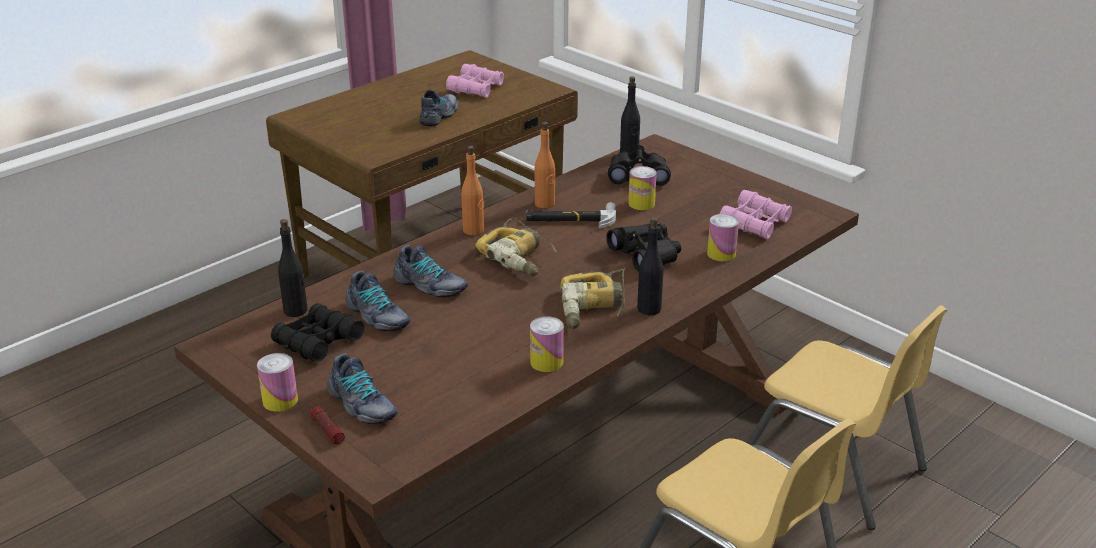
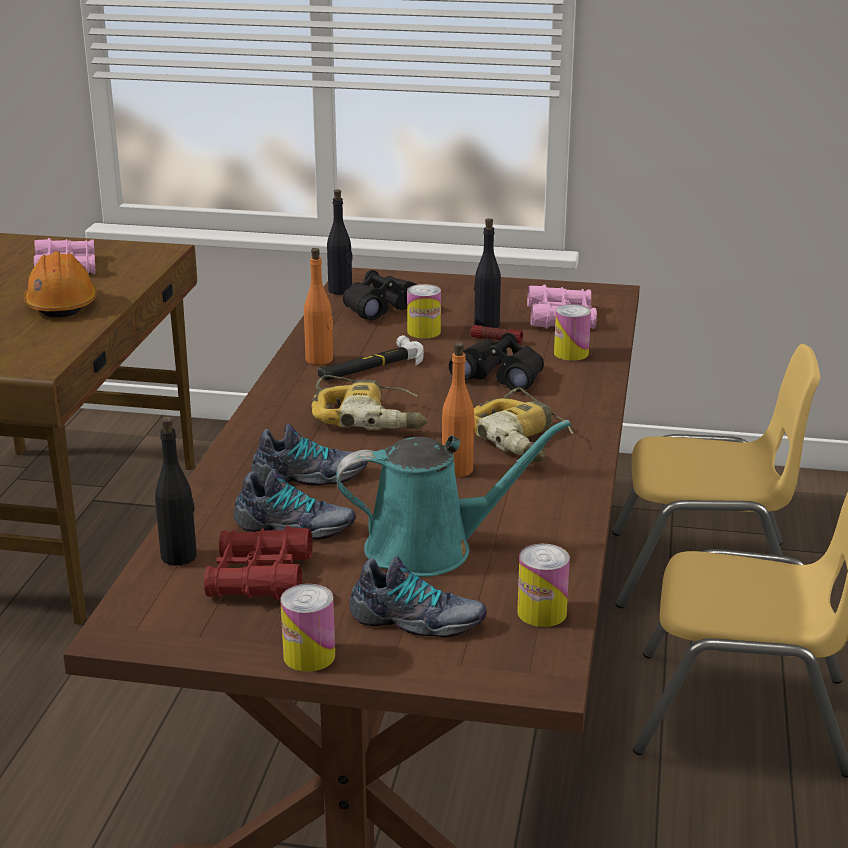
camera: 35 degrees left, 5 degrees down
black binoculars [271,303,364,362] -> red binoculars [204,526,313,600]
flashlight [311,406,345,444] -> flashlight moved to [471,325,523,343]
shoe [419,90,459,126] -> orange hard hat [24,251,97,317]
orange bottle [461,146,484,235] -> orange bottle moved to [442,342,475,477]
can [530,316,564,372] -> can moved to [517,544,570,627]
black bottle [637,218,664,315] -> black bottle moved to [474,218,501,328]
none -> turquoise watering can [336,420,571,577]

